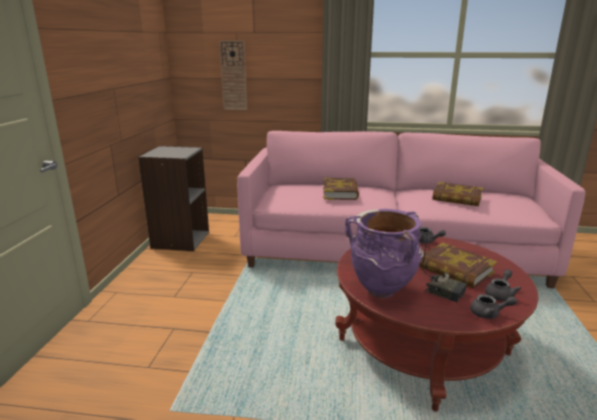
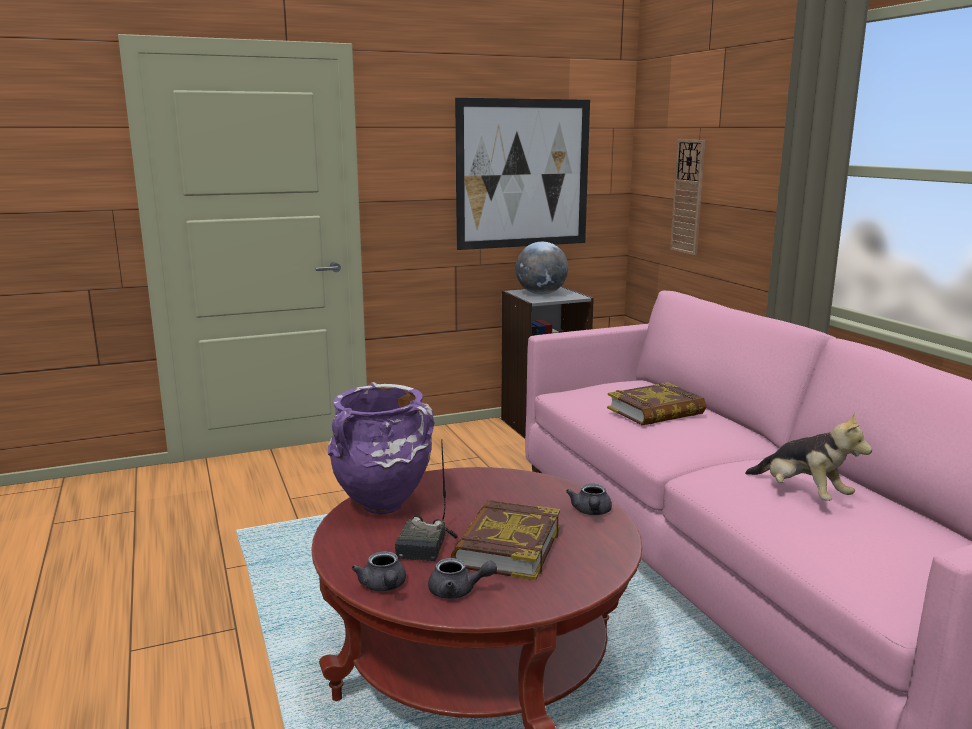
camera: 60 degrees right, 5 degrees down
book [433,182,483,206] -> plush toy [745,413,872,501]
none -> picture [455,98,590,250]
none -> globe [516,242,568,295]

